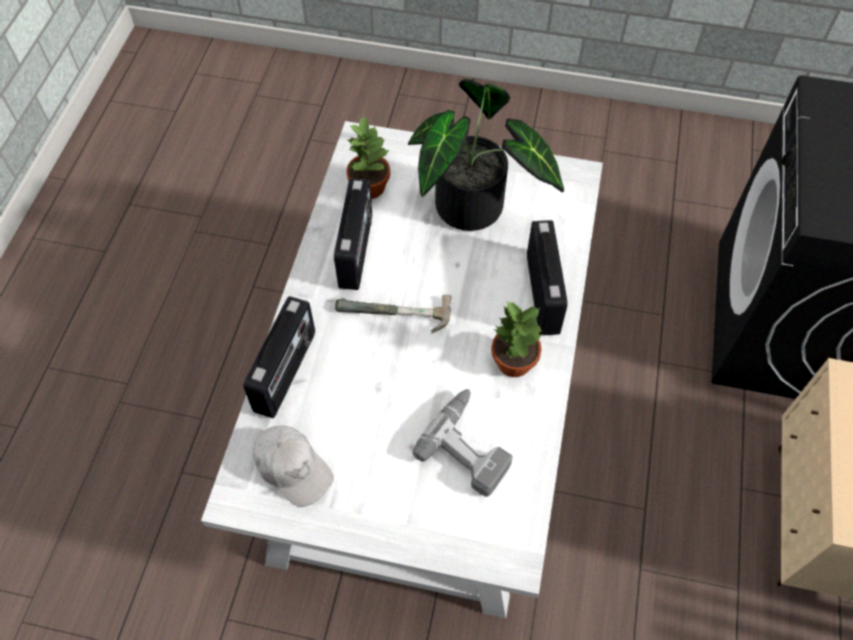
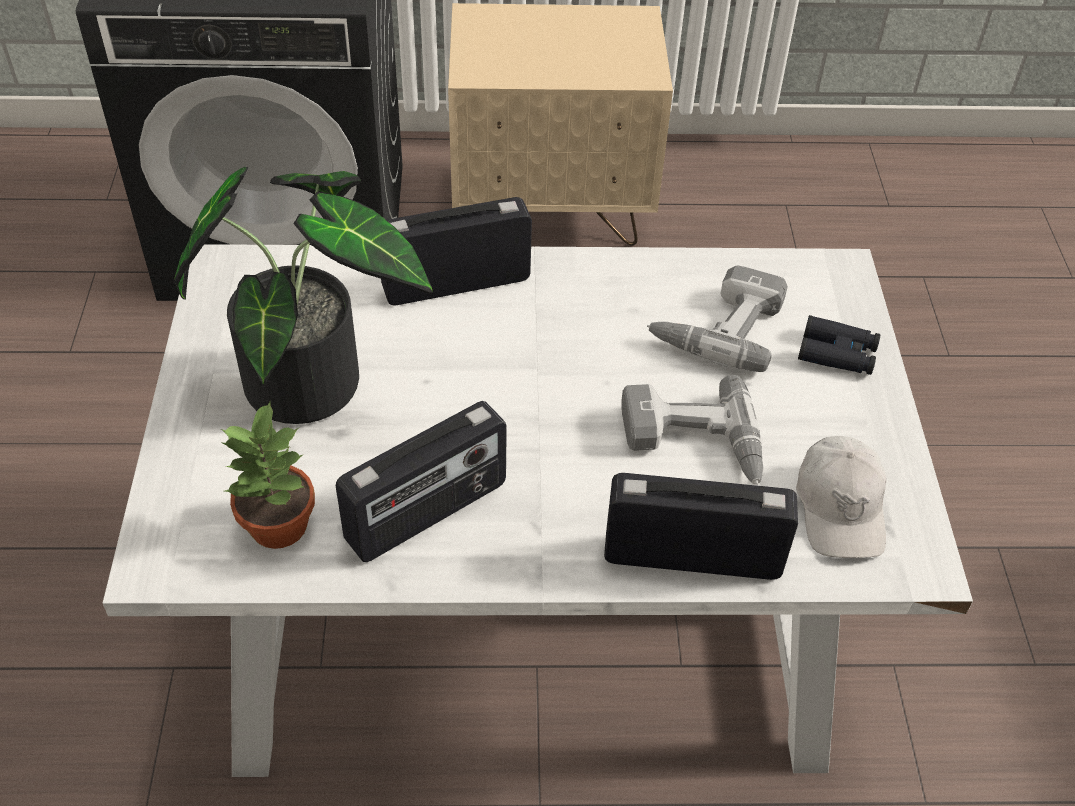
camera: 105 degrees left, 10 degrees down
white cap [253,426,334,507] -> white cap turned 150 degrees clockwise [796,436,887,558]
radio [334,178,372,290] -> radio turned 150 degrees clockwise [336,401,507,562]
hammer [335,295,451,333] -> none
potted plant [491,300,543,377] -> none
none -> power drill [621,375,763,485]
none -> black binoculars [798,315,880,375]

